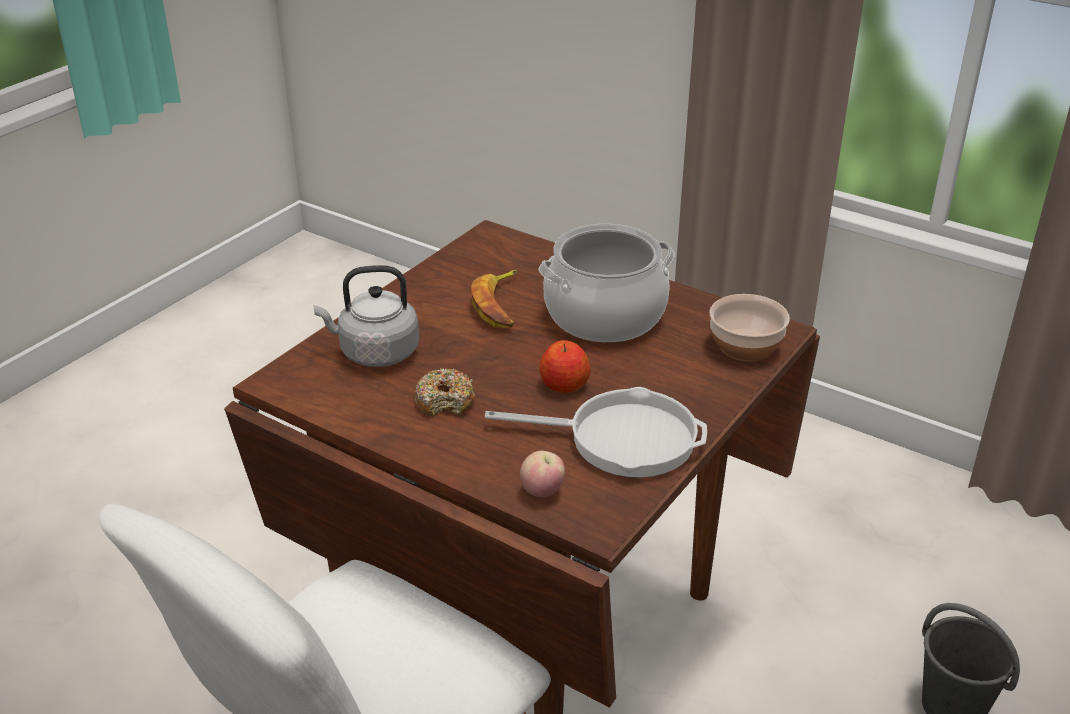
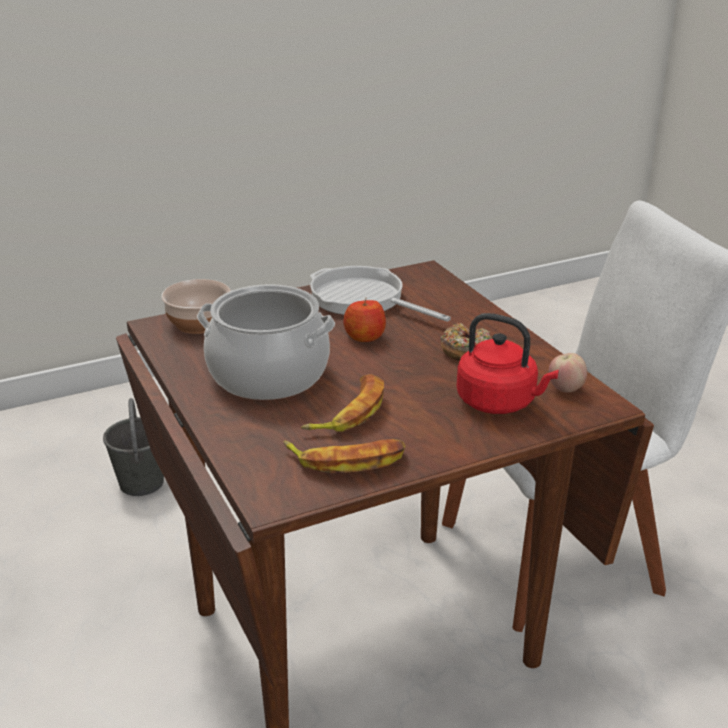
camera: 150 degrees left, 5 degrees down
grey kettle [313,265,419,367] -> red kettle [457,313,559,414]
apple [520,451,565,497] -> apple moved to [549,353,587,393]
none -> banana [284,439,405,473]

